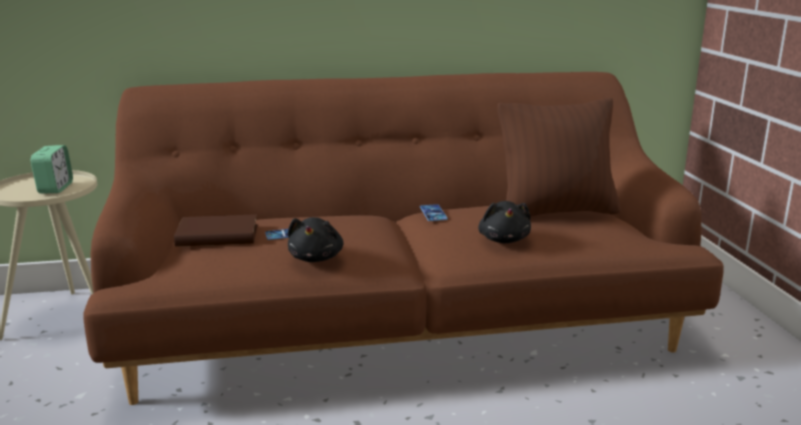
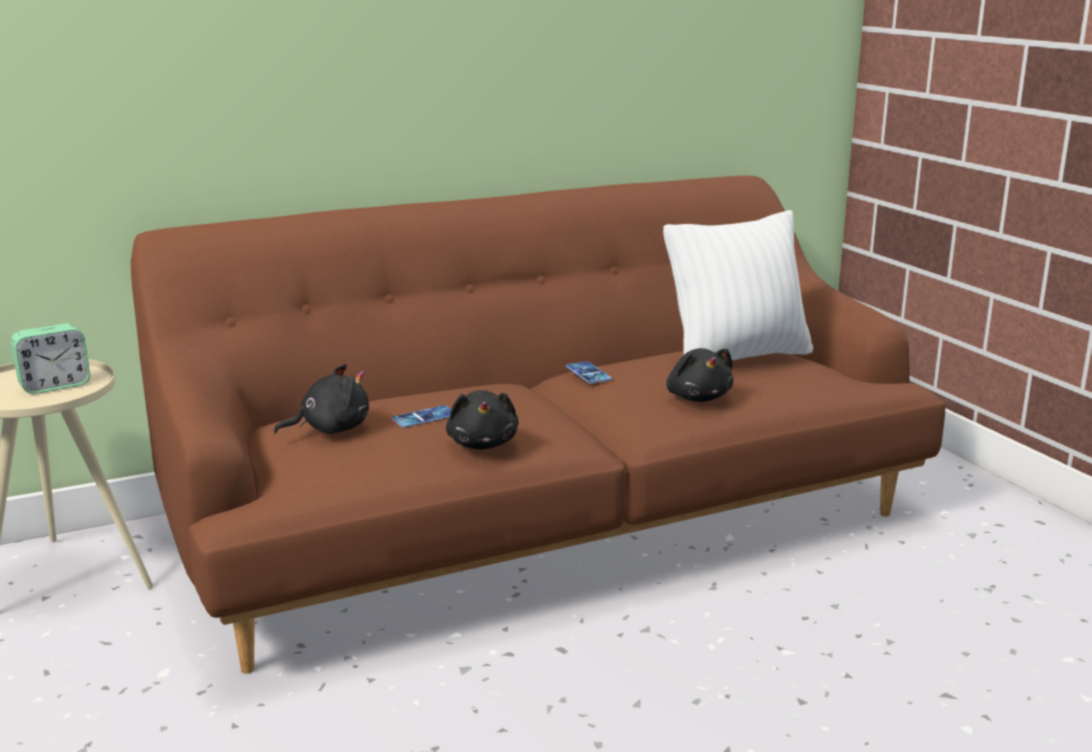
camera: 15 degrees left, 0 degrees up
alarm clock [31,145,73,193] -> alarm clock turned 75 degrees clockwise [11,323,90,394]
brown book [174,214,257,247] -> black plush toy [274,364,369,434]
brown pillow [497,98,621,216] -> white pillow [663,210,813,360]

